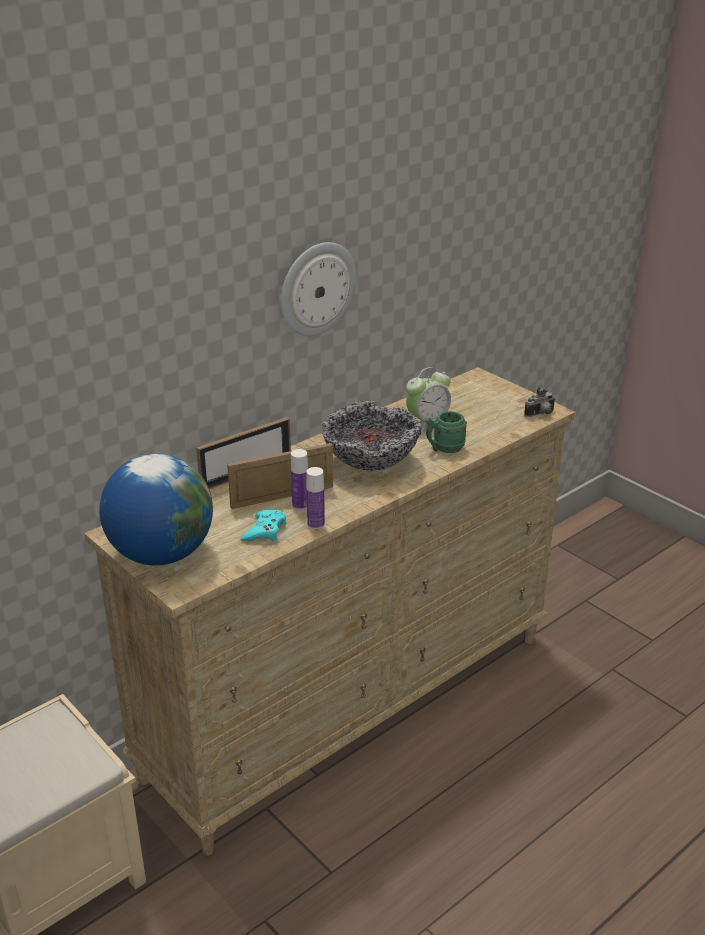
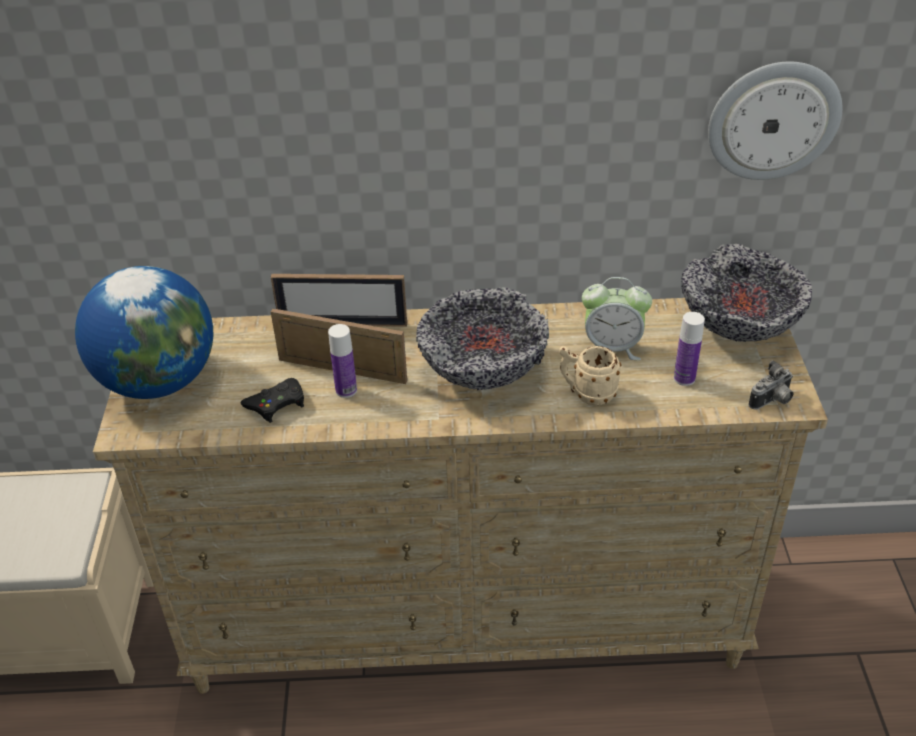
camera: 40 degrees right, 10 degrees up
turquoise game controller [241,510,287,541] -> black game controller [241,378,304,423]
wall clock [281,242,357,336] -> wall clock moved to [708,62,842,180]
bottle [306,467,325,529] -> bottle moved to [674,312,705,386]
green mug [426,411,467,453] -> beige mug [559,346,621,405]
camera [524,385,556,417] -> camera turned 45 degrees counterclockwise [748,360,793,410]
none -> bowl [681,244,812,342]

